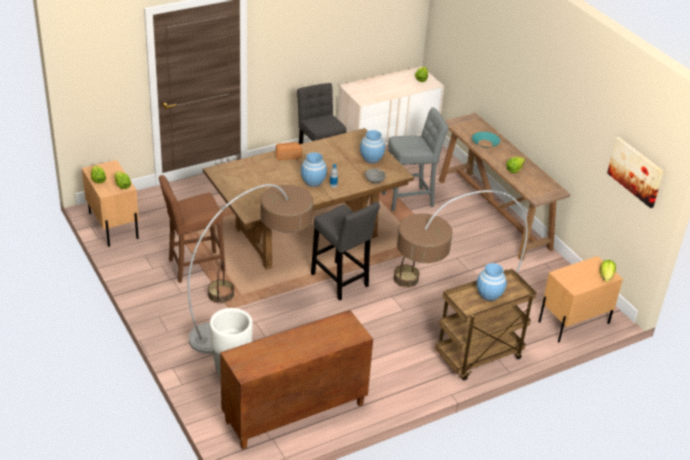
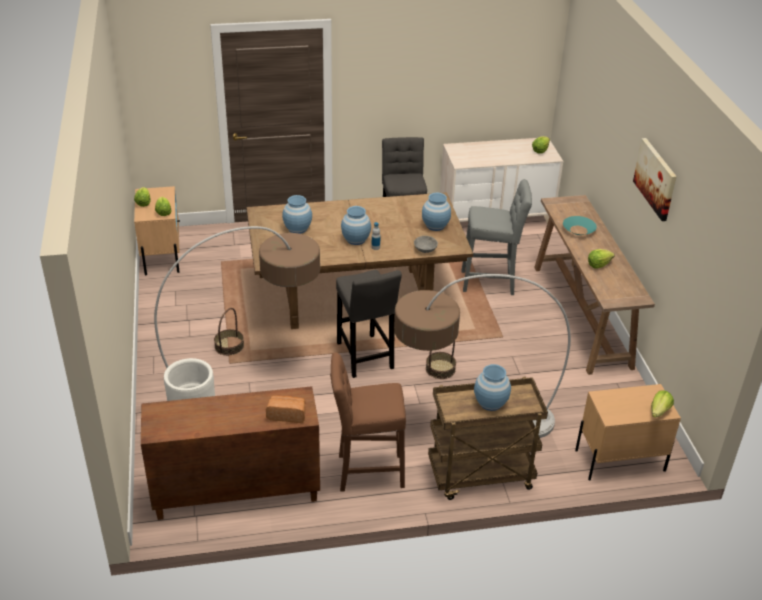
camera: 20 degrees right, 0 degrees up
brown stool [159,175,226,283] -> brown stool moved to [330,352,406,492]
bread [276,142,302,160] -> bread moved to [266,395,305,423]
picture [607,137,664,208] -> picture moved to [633,138,677,221]
none -> blue vase [282,195,312,234]

